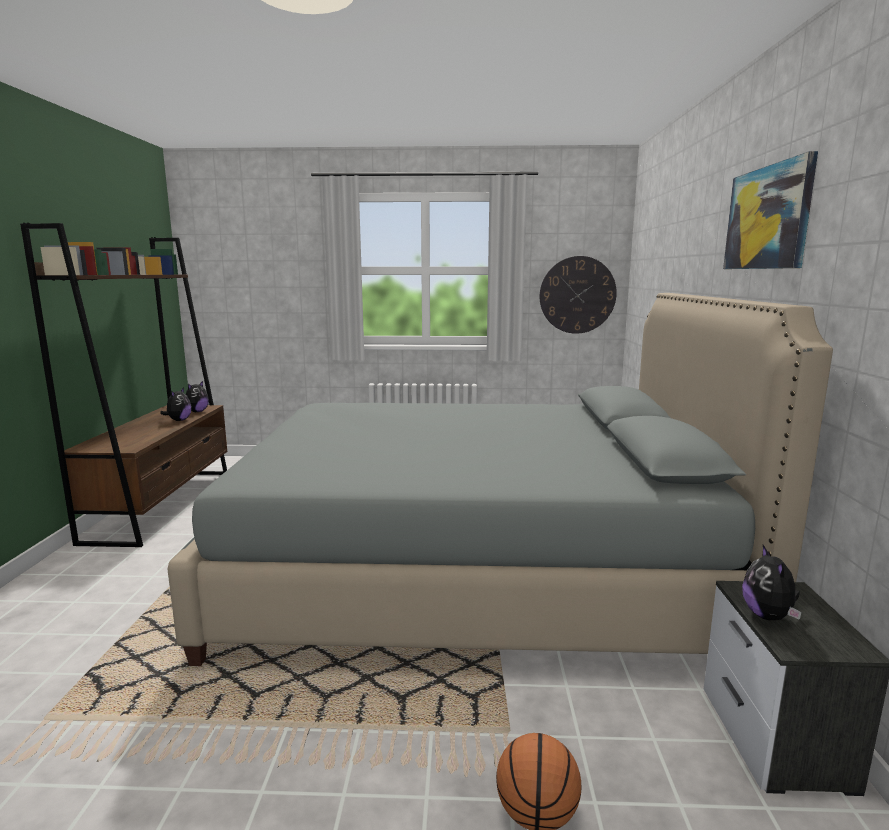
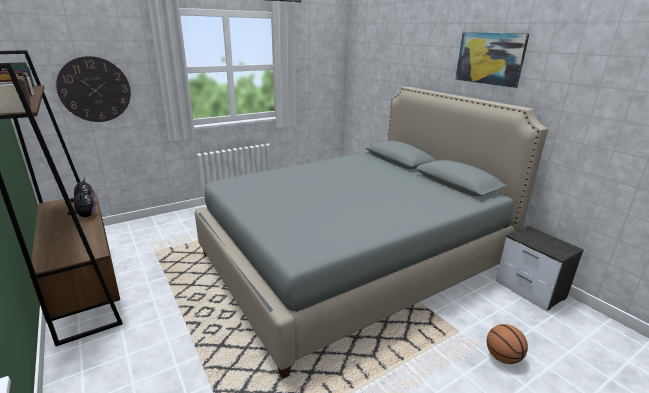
camera: 35 degrees left, 10 degrees up
wall clock [540,256,617,334] -> wall clock moved to [56,56,131,122]
plush toy [742,545,802,620] -> none

